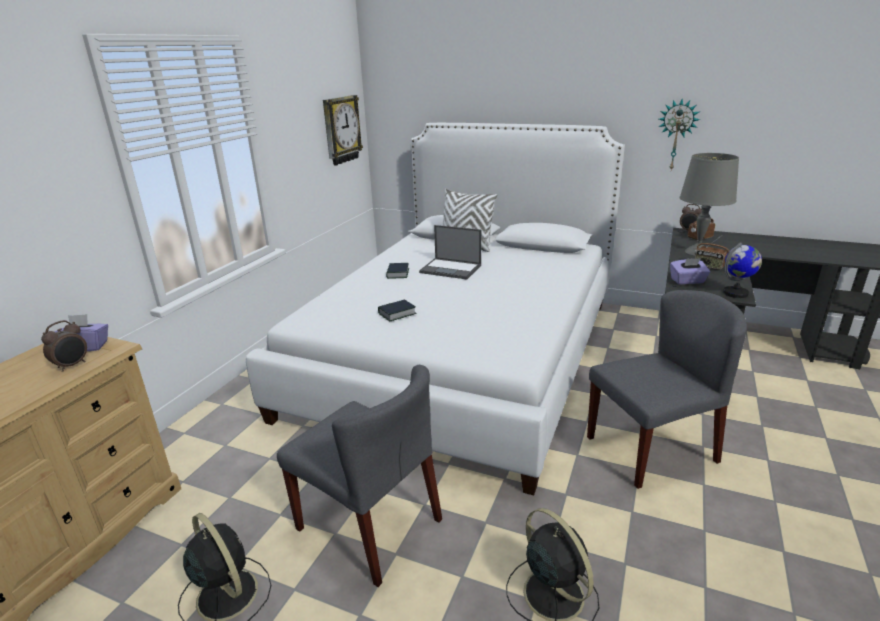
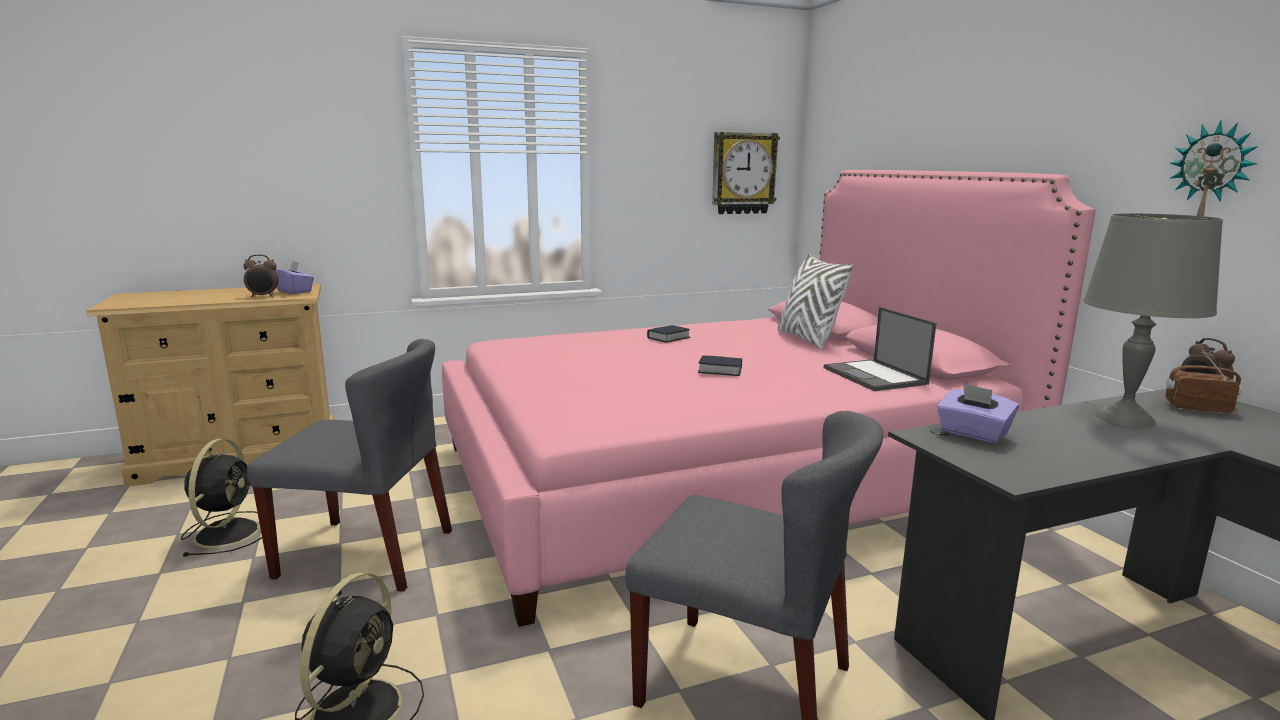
camera: 45 degrees right, 10 degrees down
white bed [246,123,625,496] -> pink bed [442,170,1096,627]
grey chair [277,365,442,587] -> grey chair turned 75 degrees counterclockwise [247,339,452,592]
book [378,299,417,321] -> book moved to [698,355,742,376]
laptop [419,225,481,279] -> laptop moved to [824,307,936,391]
radio [695,236,729,270] -> none
globe [723,242,762,298] -> none

